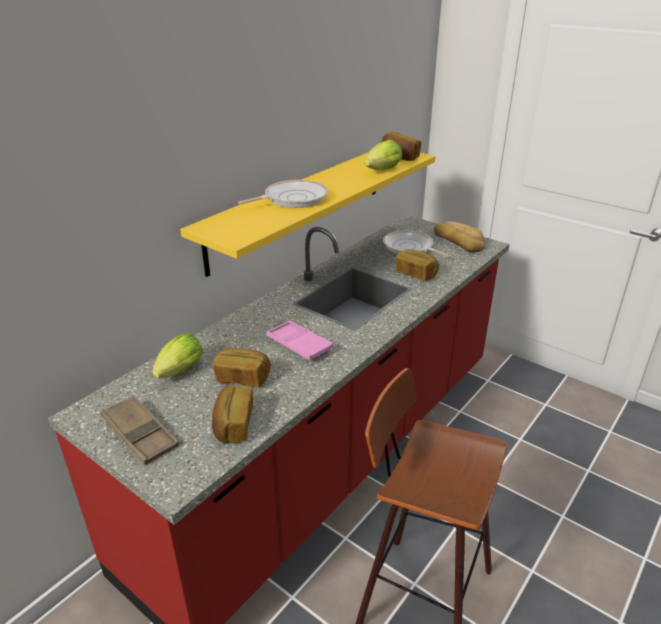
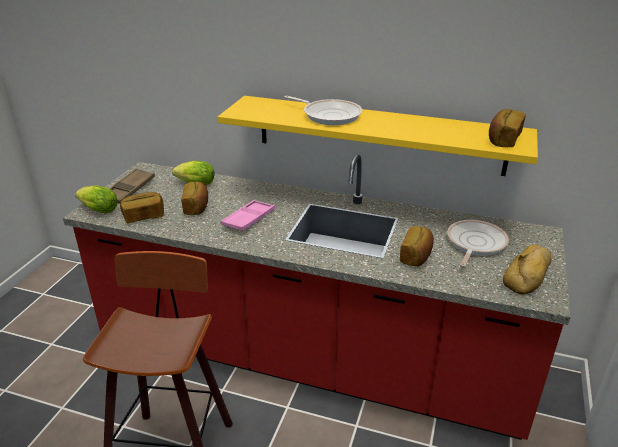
camera: 70 degrees right, 0 degrees up
lettuce [364,139,402,170] -> lettuce moved to [75,186,118,214]

